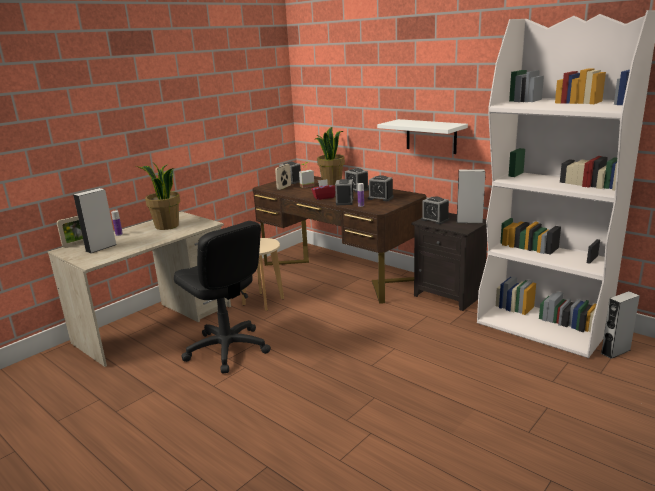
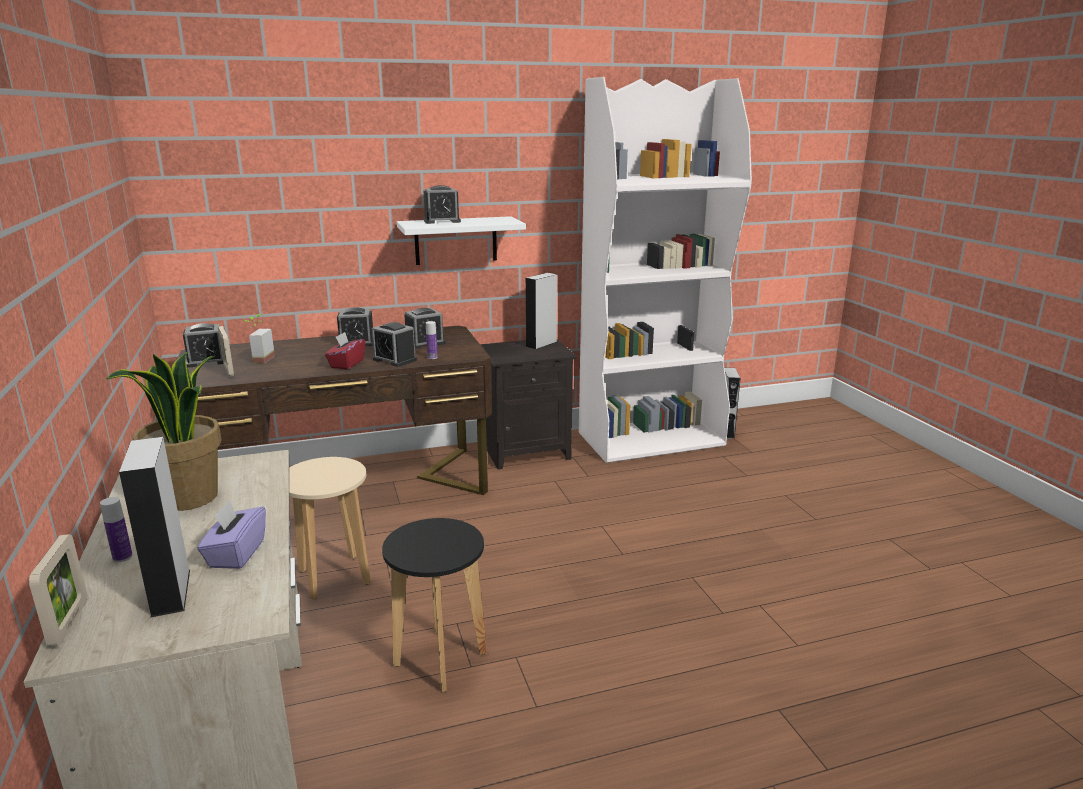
camera: 60 degrees left, 0 degrees up
black office chair [174,221,271,374] -> black stool [382,518,487,692]
potted plant [315,127,345,185] -> none
alarm clock [421,197,449,224] -> alarm clock moved to [423,185,461,224]
none -> purple tissue box [197,500,266,569]

